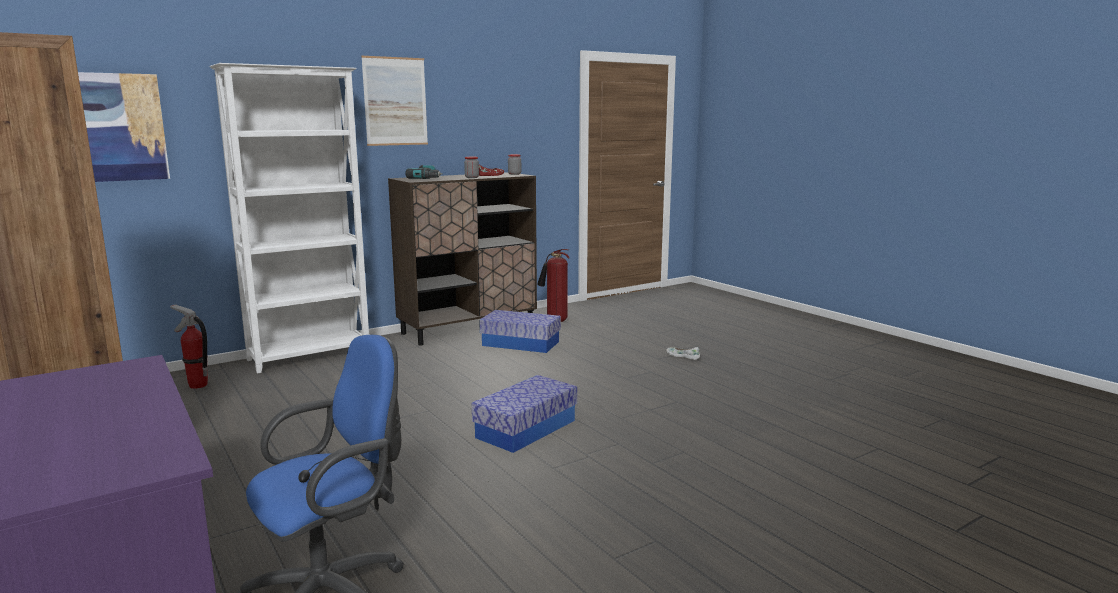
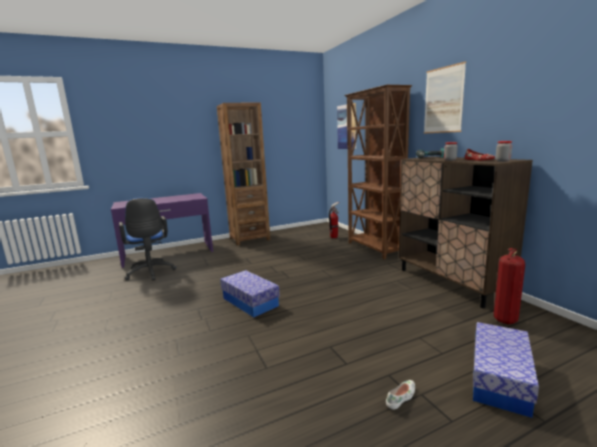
camera: 100 degrees right, 0 degrees up
white bookcase [209,63,369,374] -> brown bookcase [344,85,412,259]
storage box [479,310,561,353] -> storage box moved to [473,322,539,418]

